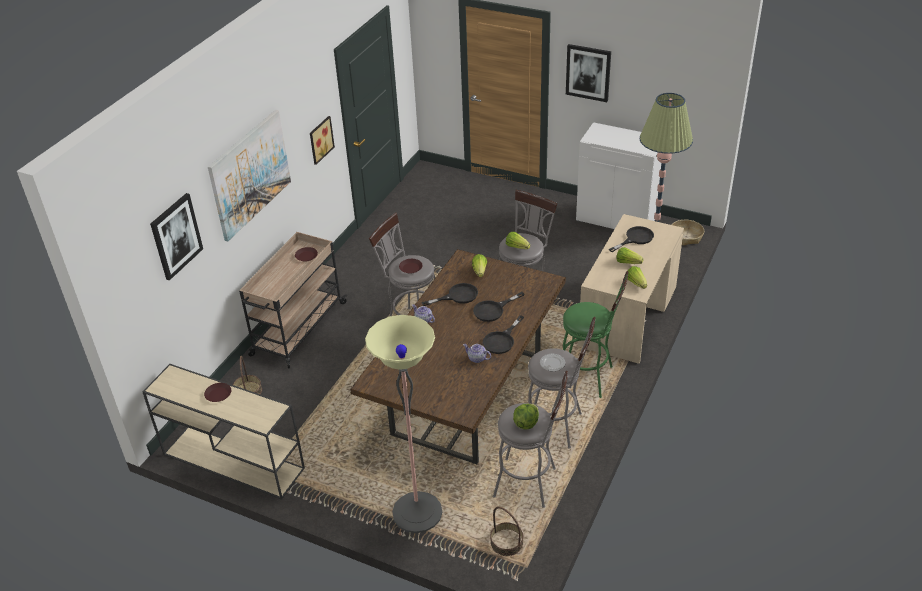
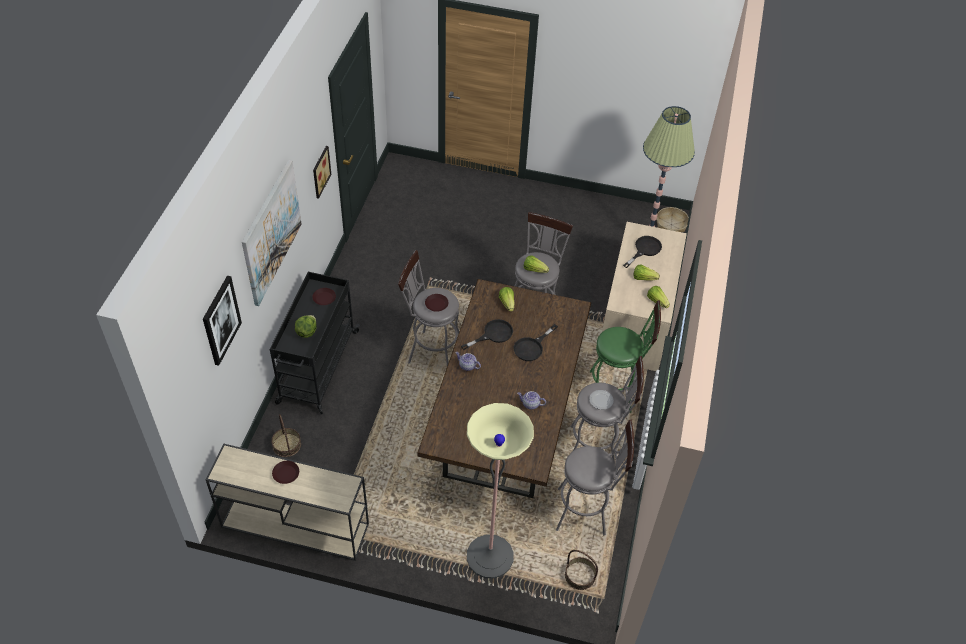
camera: 15 degrees left, 10 degrees up
beige cart [239,232,347,369] -> black cart [270,272,360,414]
black frying pan [483,315,524,354] -> none
lettuce [513,404,539,430] -> lettuce moved to [295,315,317,338]
picture [566,44,611,102] -> none
white cabinet [576,122,661,229] -> none

